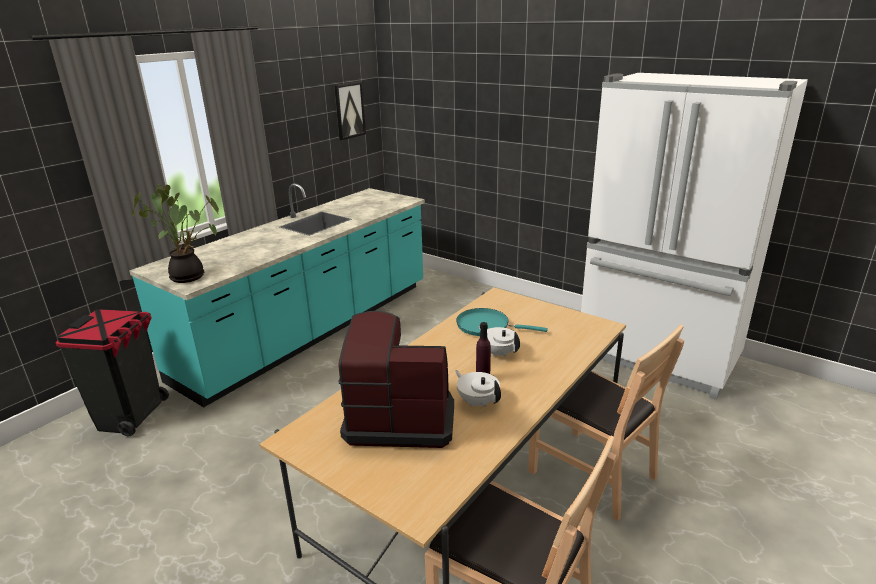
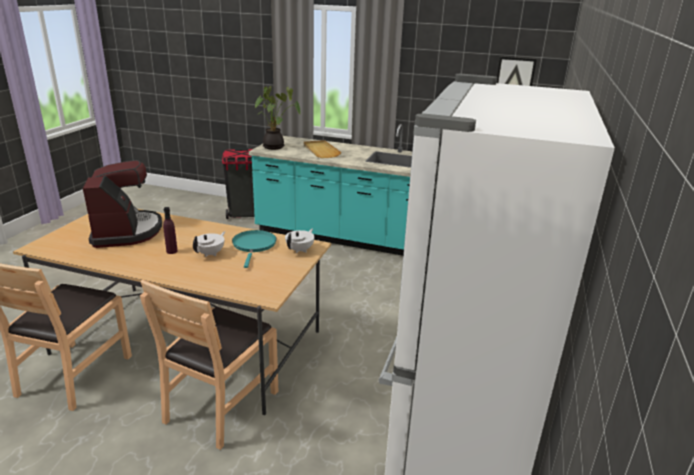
camera: 70 degrees right, 0 degrees up
white teapot [455,370,501,407] -> white teapot moved to [285,229,315,253]
none -> beige tray [304,140,341,158]

